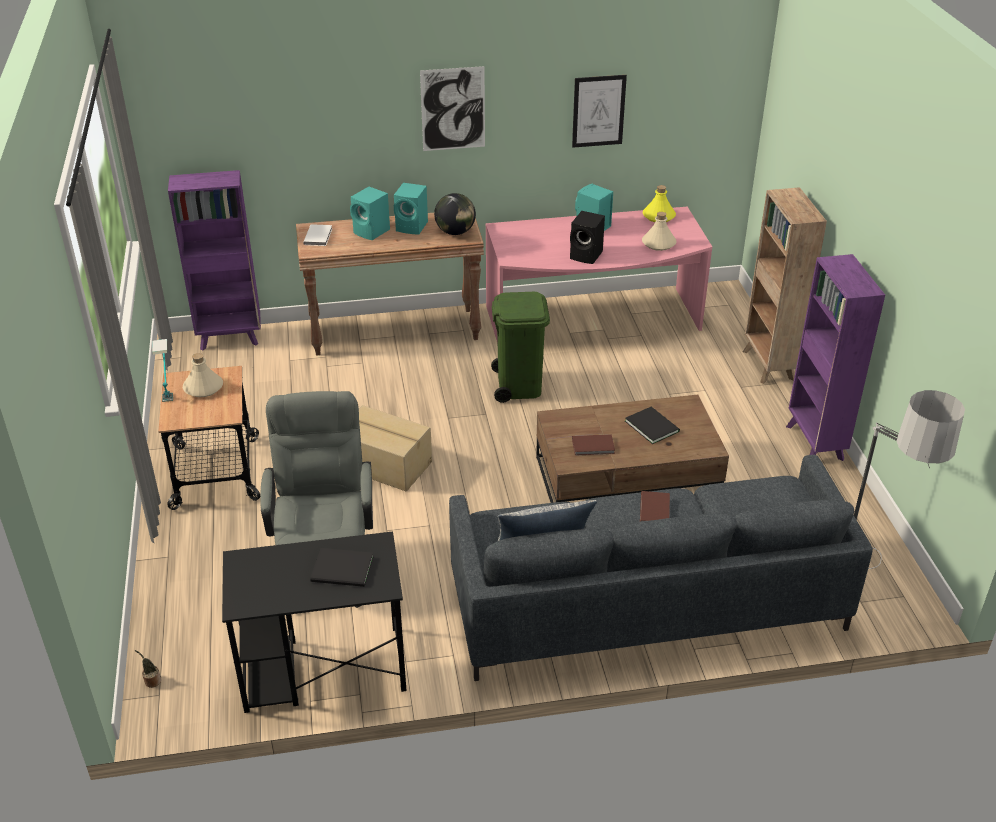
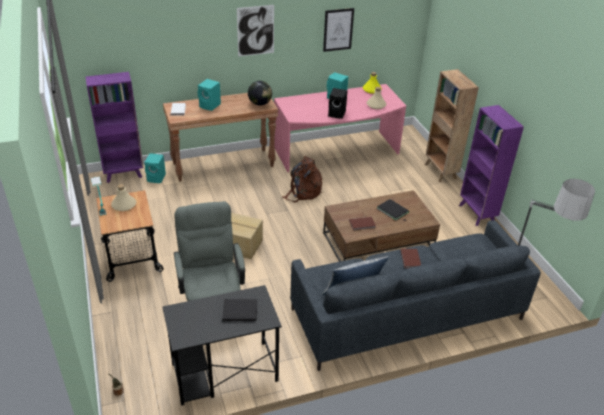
camera: 10 degrees left, 0 degrees up
turquoise speaker [394,183,428,234] -> turquoise speaker moved to [144,153,166,183]
green trash can [491,292,550,403] -> brown backpack [282,155,322,202]

